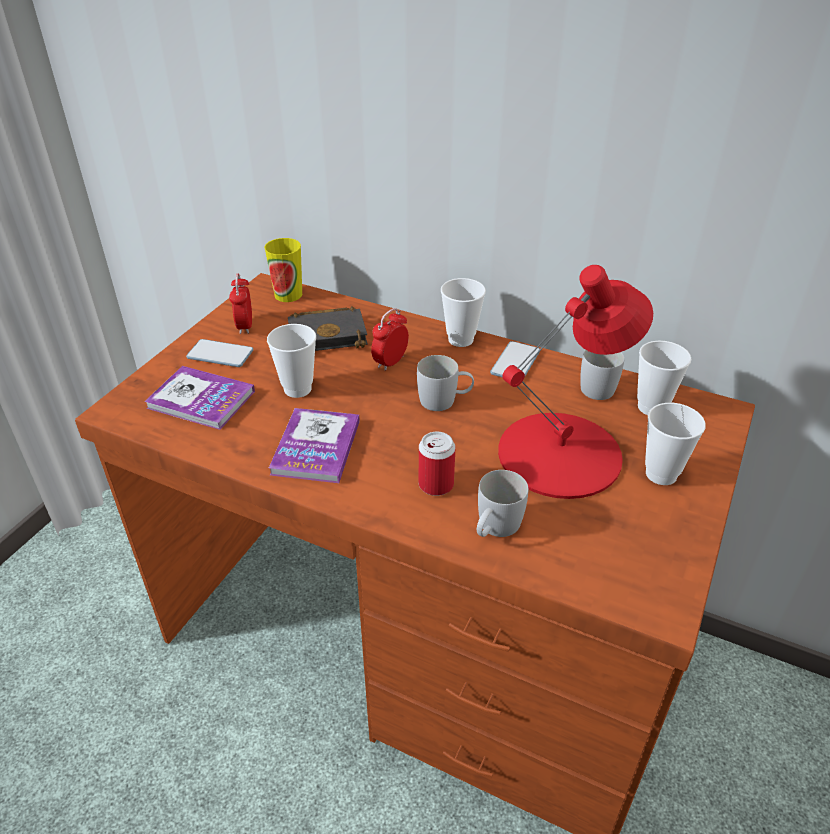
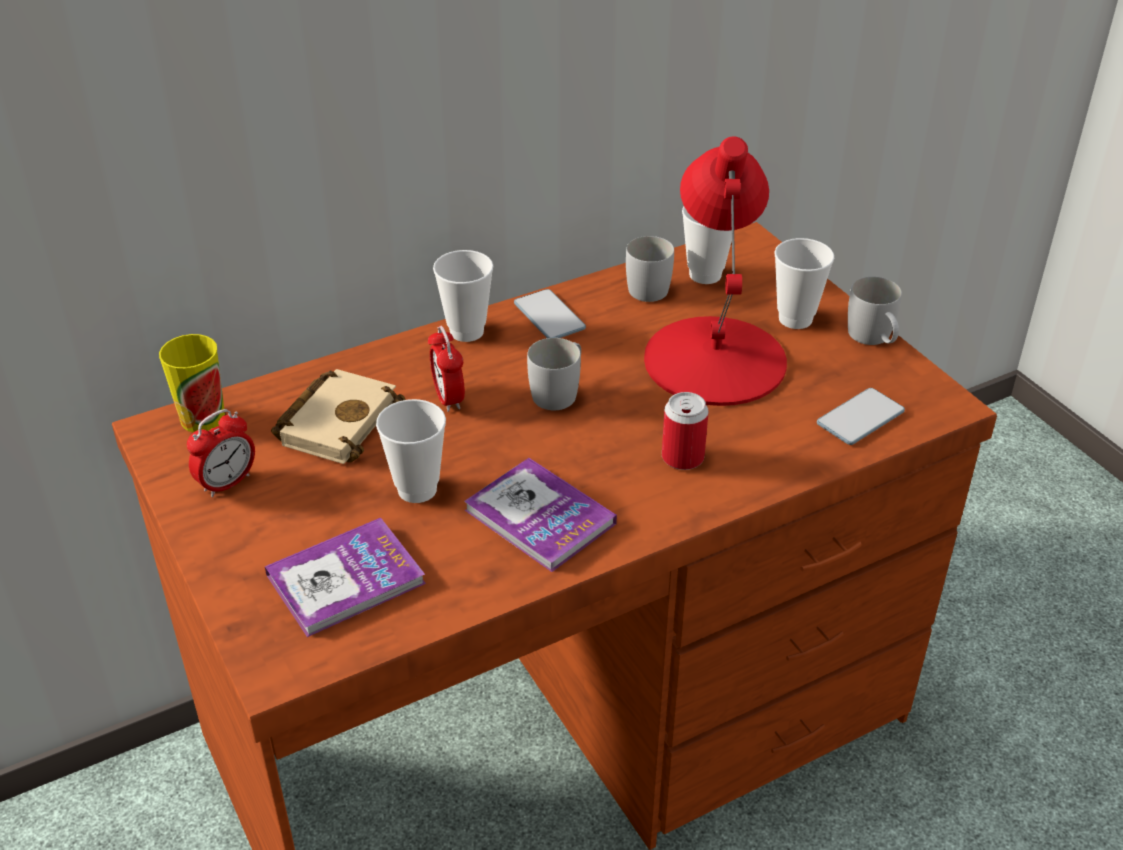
camera: 55 degrees left, 0 degrees up
phone [186,339,253,367] -> phone moved to [817,388,905,445]
alarm clock [229,273,252,334] -> alarm clock turned 75 degrees counterclockwise [187,409,255,497]
black book [288,306,368,351] -> beige book [271,369,405,464]
white mug [477,470,528,537] -> white mug moved to [848,276,902,345]

